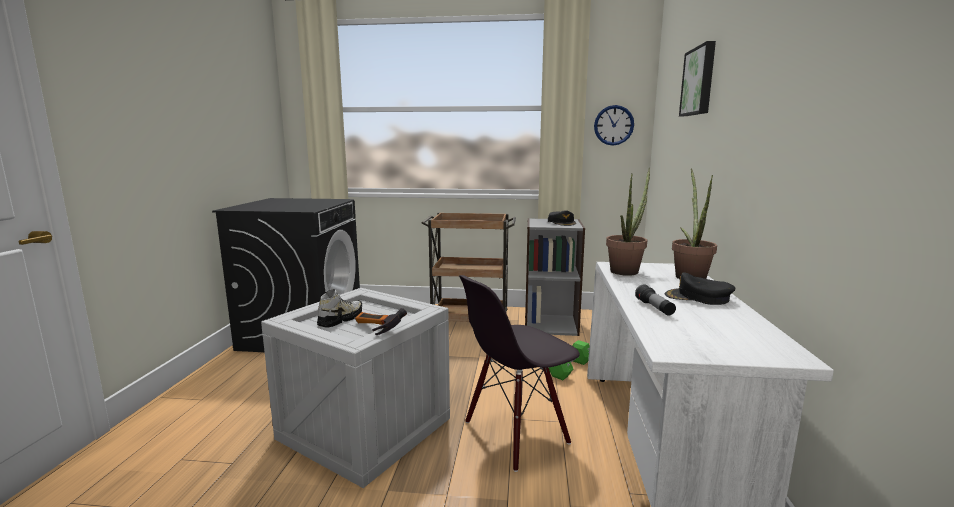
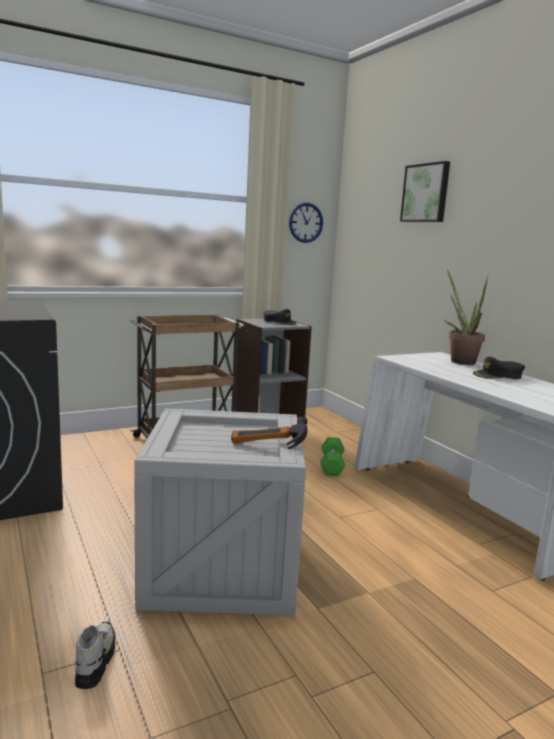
camera: 35 degrees left, 0 degrees up
shoe [317,289,362,327] -> shoe moved to [75,622,115,689]
black chair [459,275,580,472] -> none
potted plant [606,168,650,276] -> none
flashlight [635,284,676,316] -> none

